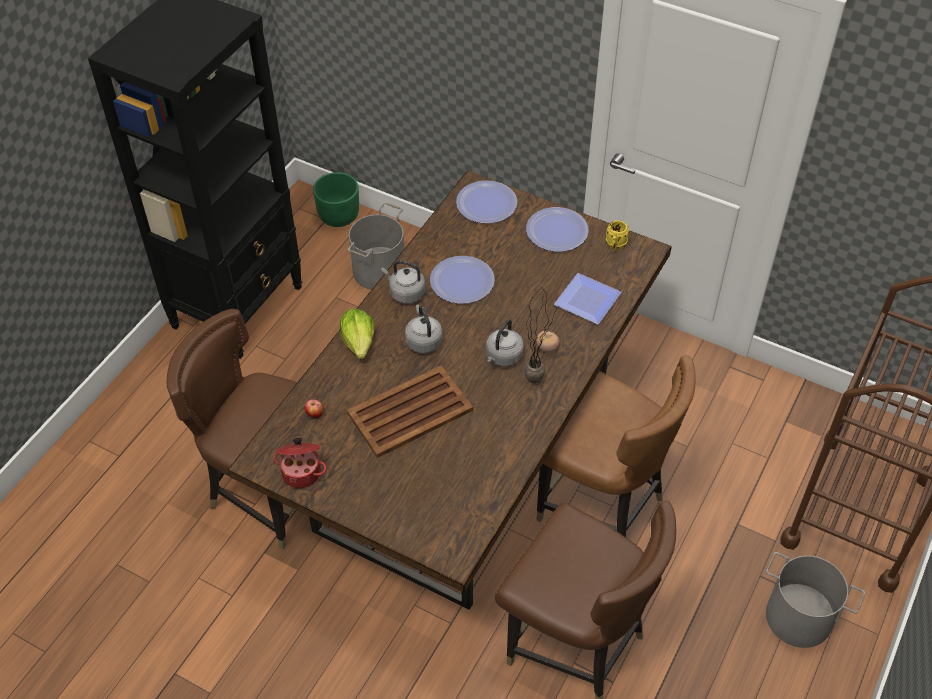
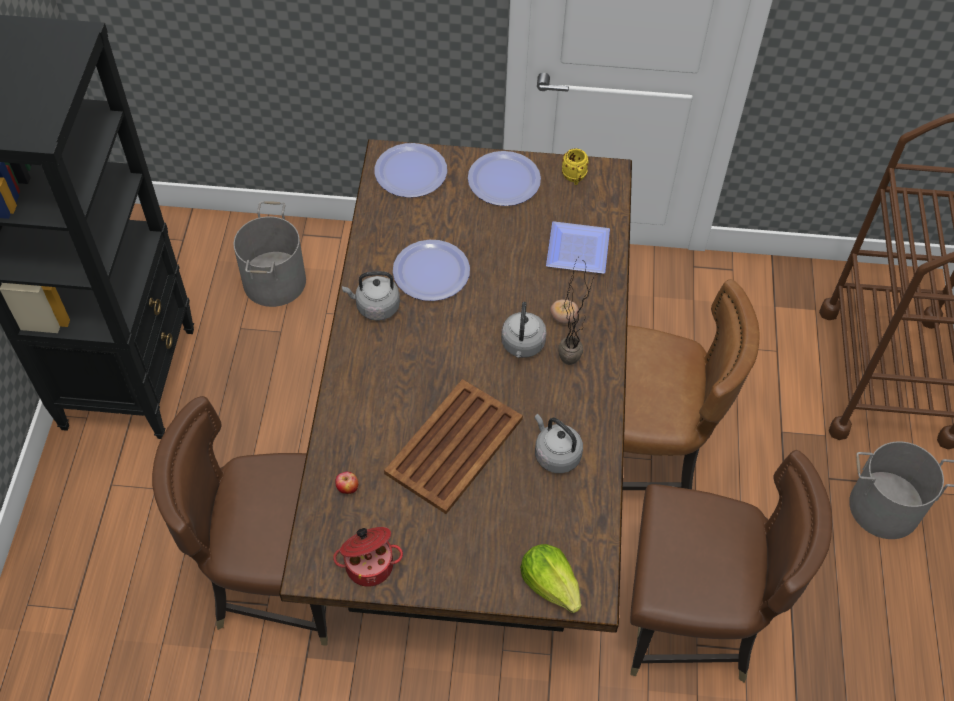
camera: 25 degrees left, 5 degrees up
green planter [313,172,359,227] -> none
lettuce [340,309,374,359] -> lettuce moved to [520,544,581,613]
grey kettle [405,304,443,353] -> grey kettle moved to [535,414,583,473]

